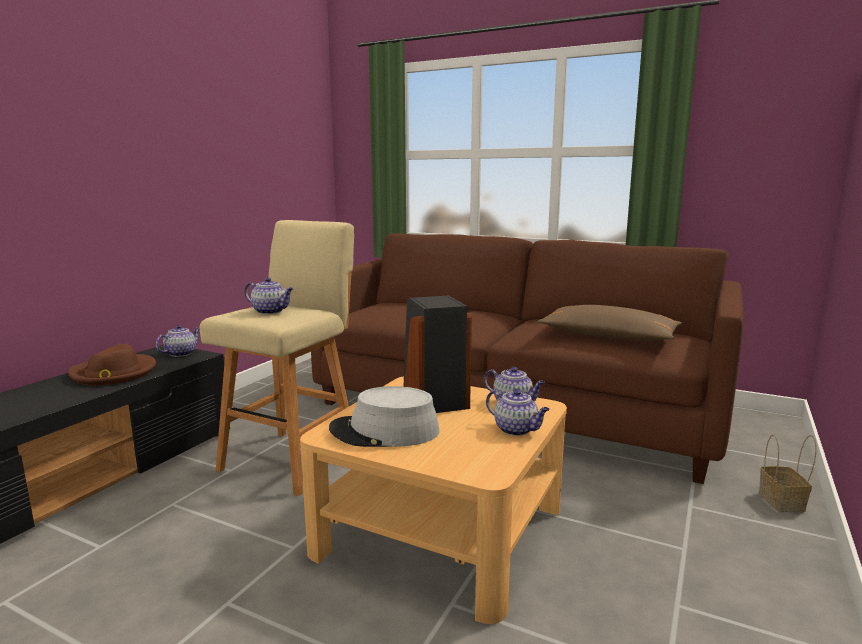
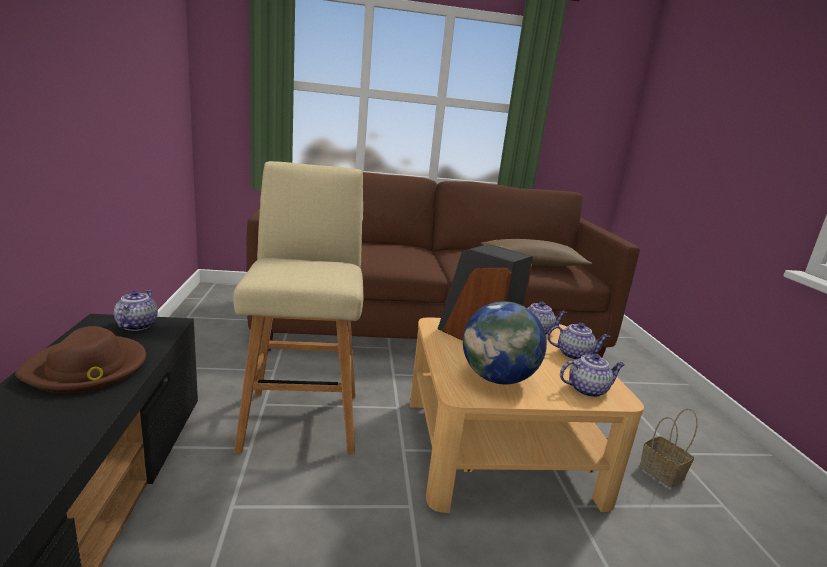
camera: 35 degrees left, 5 degrees up
teapot [244,277,294,314] -> teapot moved to [560,354,625,397]
grey hat [329,386,440,447] -> globe [463,301,547,384]
basket [759,434,816,512] -> basket moved to [640,408,698,488]

